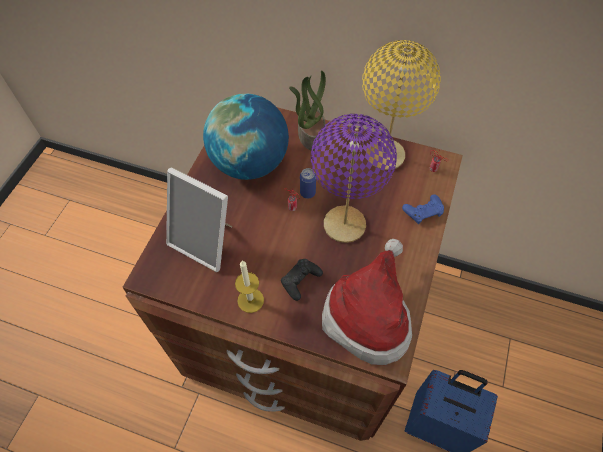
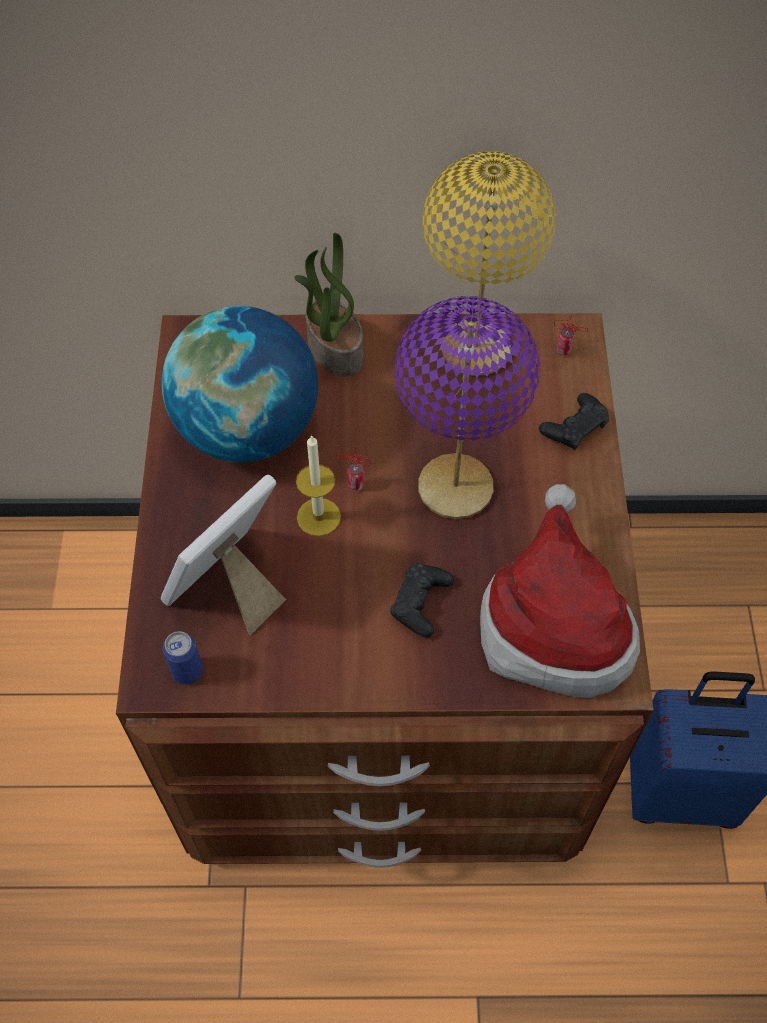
camera: 20 degrees left, 0 degrees up
picture frame [166,168,233,272] -> picture frame turned 120 degrees clockwise [161,474,286,635]
candle [235,261,264,313] -> candle moved to [296,435,341,536]
can [300,168,316,199] -> can moved to [163,631,203,685]
blue game controller [402,194,444,224] -> black game controller [539,393,609,450]

